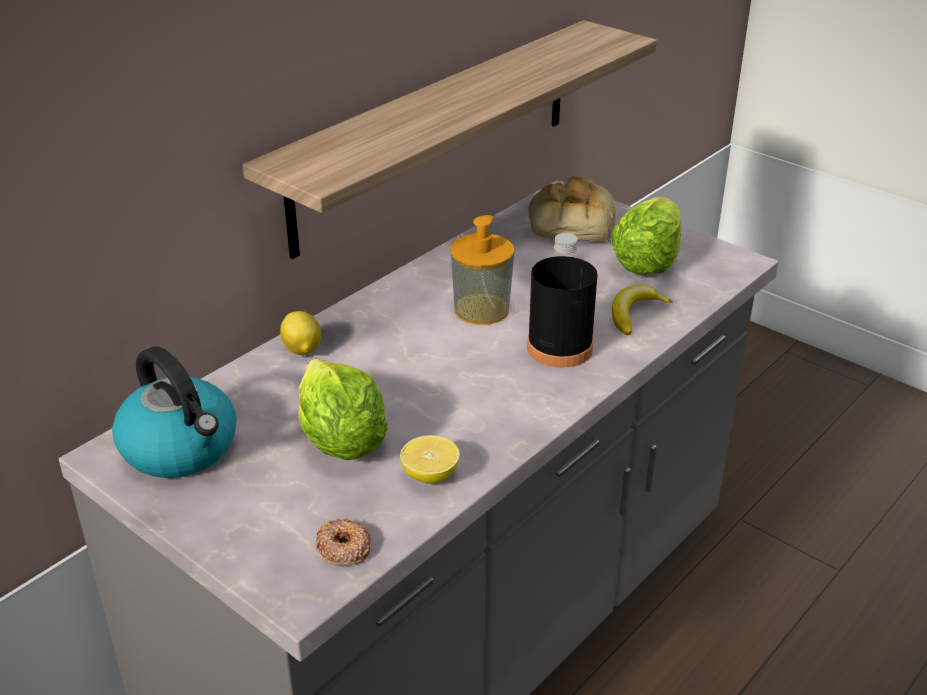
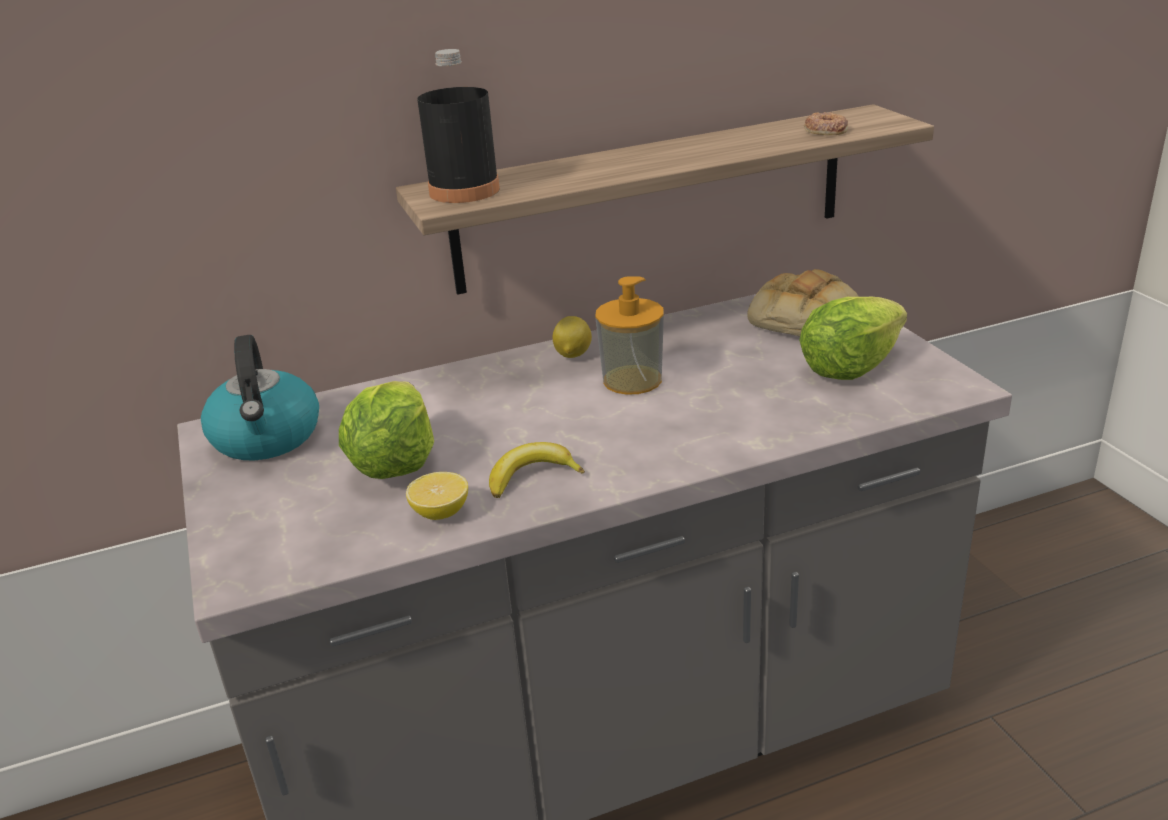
camera: 30 degrees right, 5 degrees down
lemon [280,311,321,355] -> lemon moved to [553,316,592,358]
donut [316,518,371,566] -> donut moved to [804,112,848,135]
black bottle [527,233,598,368] -> black bottle moved to [417,49,500,203]
banana [612,285,673,335] -> banana moved to [489,442,585,498]

